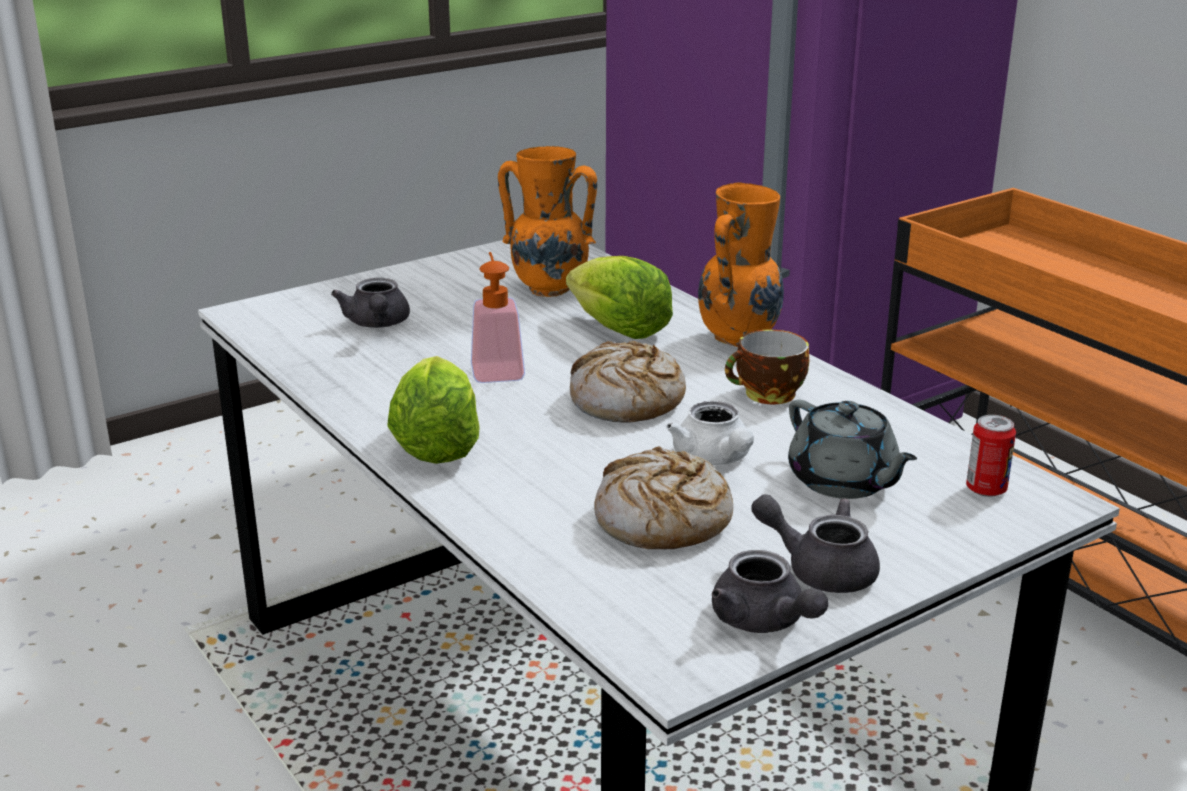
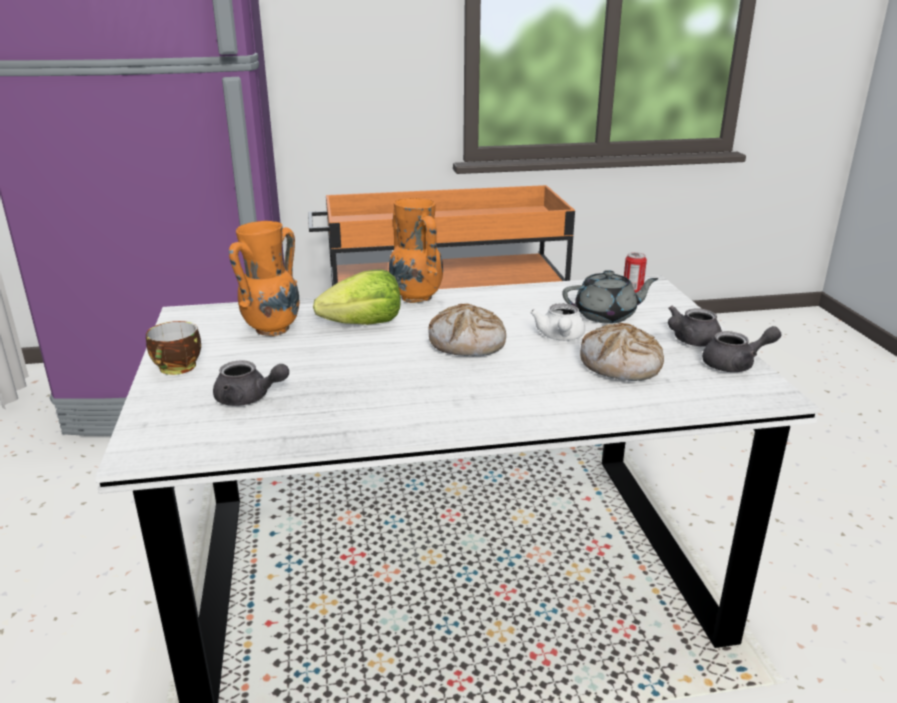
camera: 65 degrees left, 0 degrees up
lettuce [387,356,479,464] -> none
soap dispenser [471,252,525,383] -> none
white teapot [666,401,754,465] -> white teapot turned 90 degrees clockwise [530,303,585,341]
cup [725,329,809,404] -> cup moved to [146,321,201,375]

